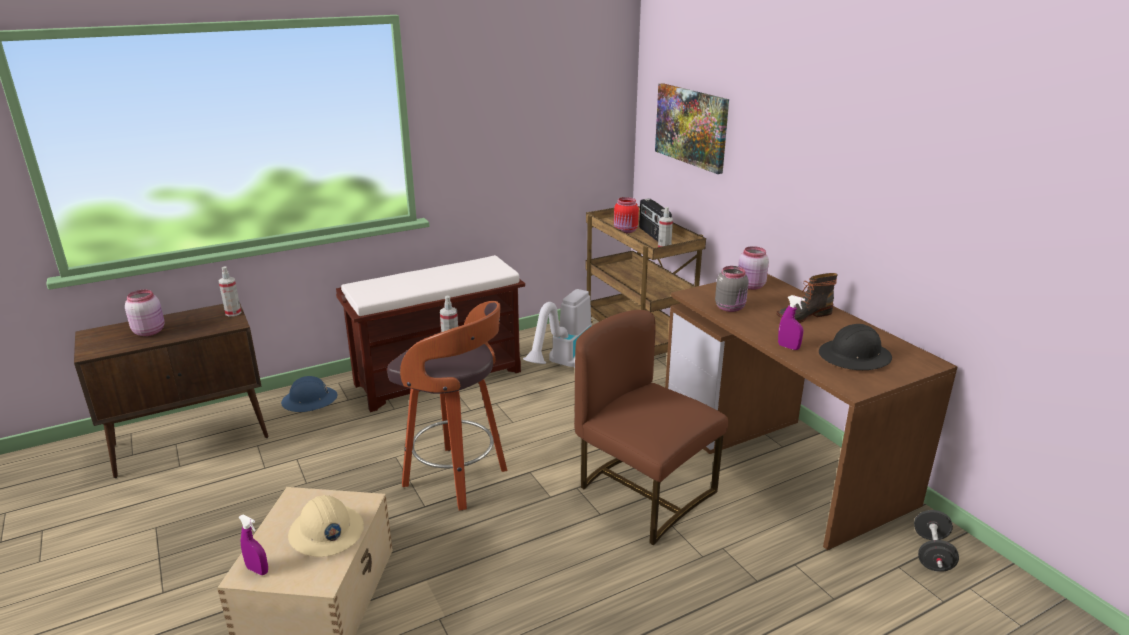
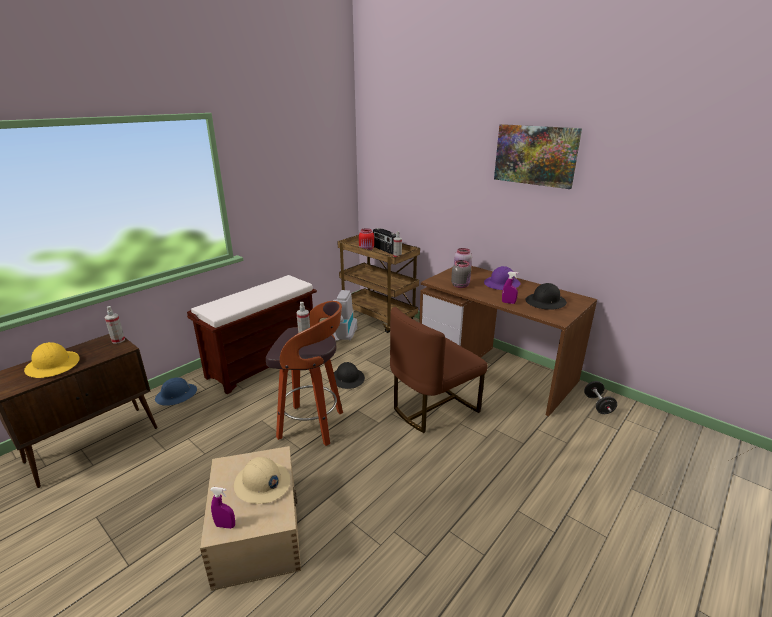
camera: 20 degrees left, 0 degrees up
pink jar [125,290,165,336] -> yellow hard hat [24,342,80,378]
brown chair [574,310,728,545] -> brown chair turned 60 degrees counterclockwise [390,307,488,433]
picture [655,83,729,174] -> picture moved to [494,124,582,189]
boot [777,273,838,323] -> purple hard hat [484,266,520,290]
none -> black hard hat [334,362,365,389]

